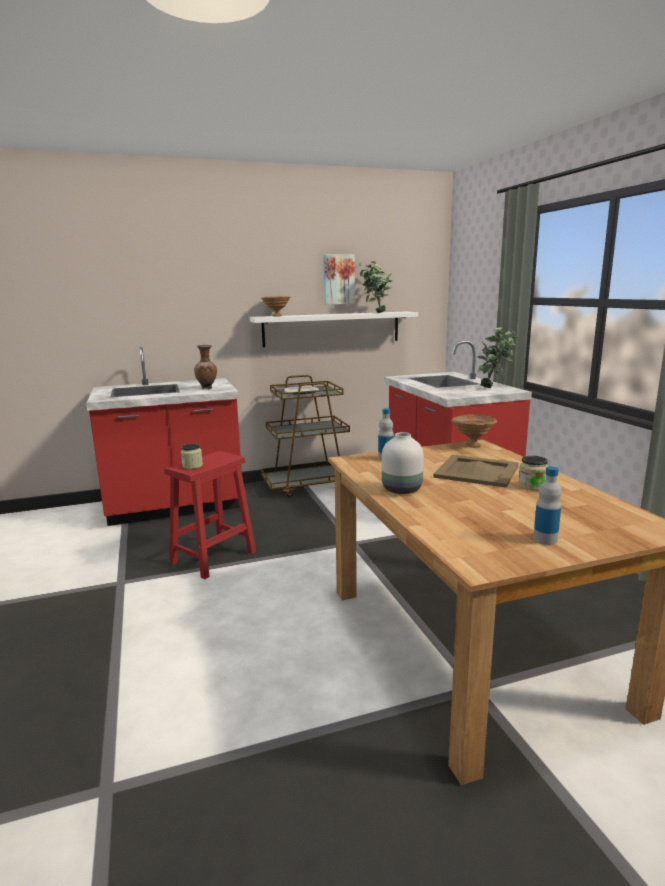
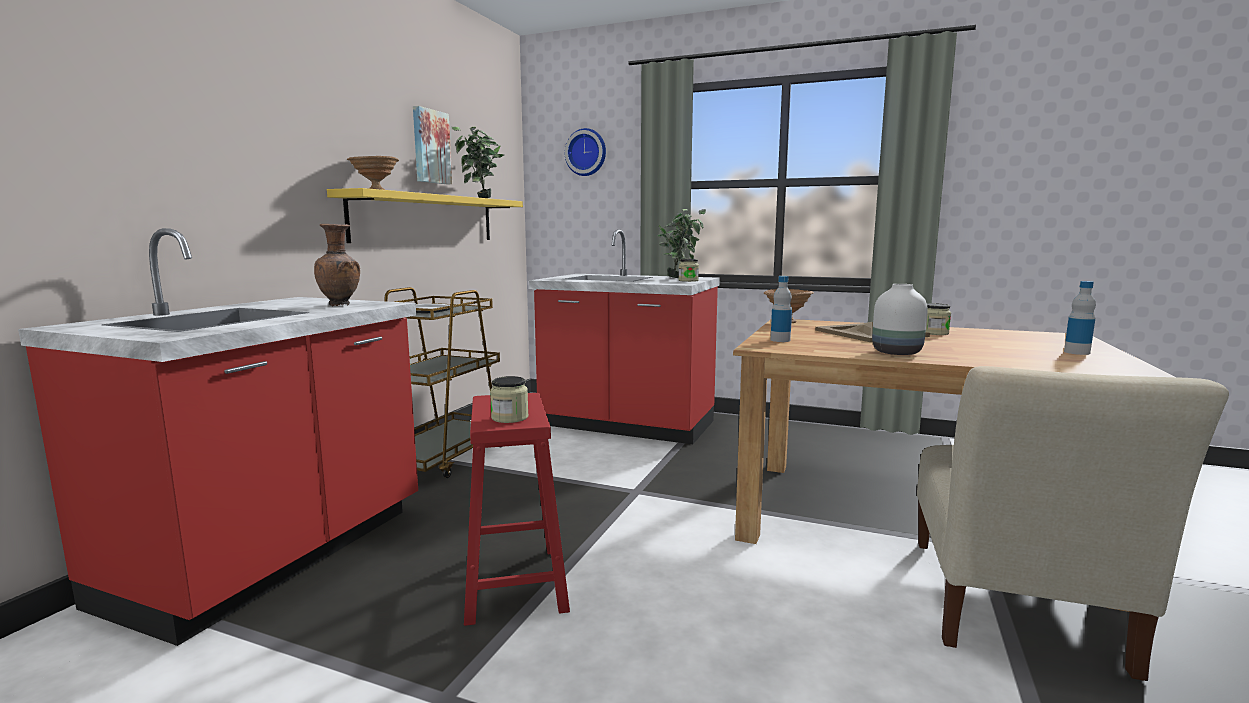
camera: 50 degrees left, 5 degrees down
white shelf [250,311,418,348] -> yellow shelf [327,188,523,243]
none -> wall clock [565,128,606,176]
none -> jar [678,259,699,282]
none -> beige chair [917,366,1229,681]

